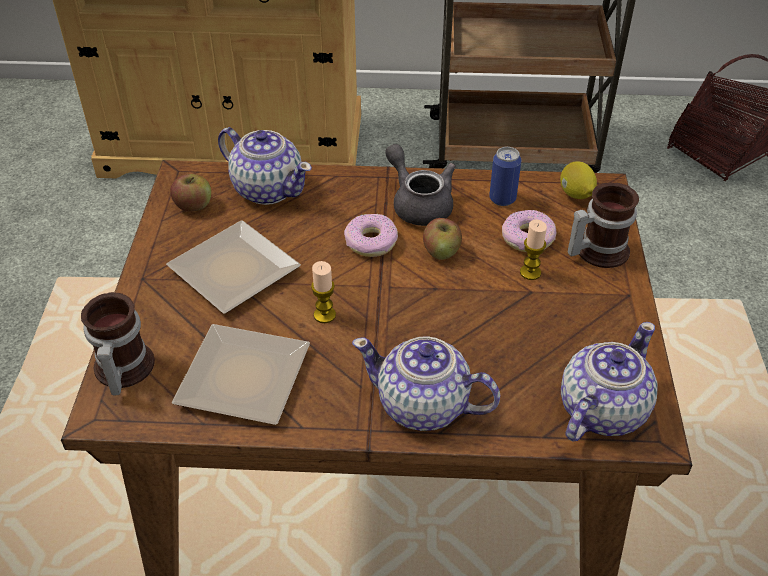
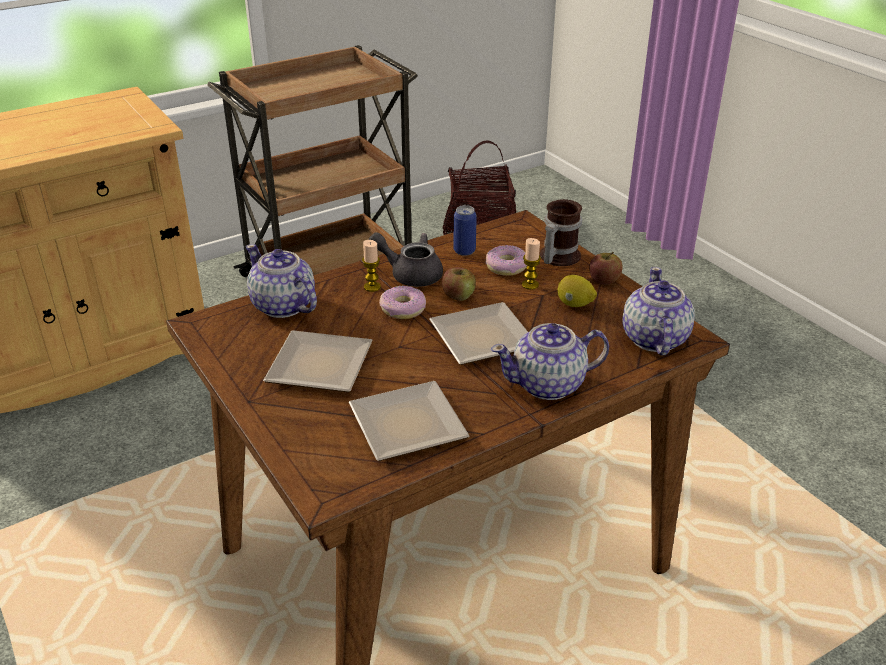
camera: 35 degrees left, 10 degrees down
mug [81,292,155,396] -> none
apple [170,174,211,212] -> apple moved to [589,252,623,285]
teapot [218,127,312,205] -> teapot turned 135 degrees counterclockwise [246,244,317,318]
candle [311,261,336,323] -> candle moved to [362,240,381,292]
lemon [560,161,597,199] -> lemon moved to [557,275,597,307]
none -> plate [429,302,528,365]

